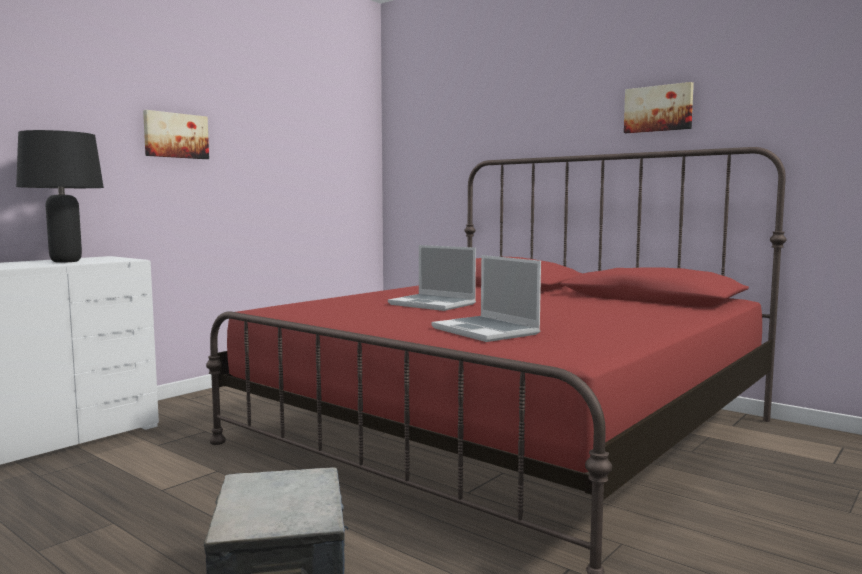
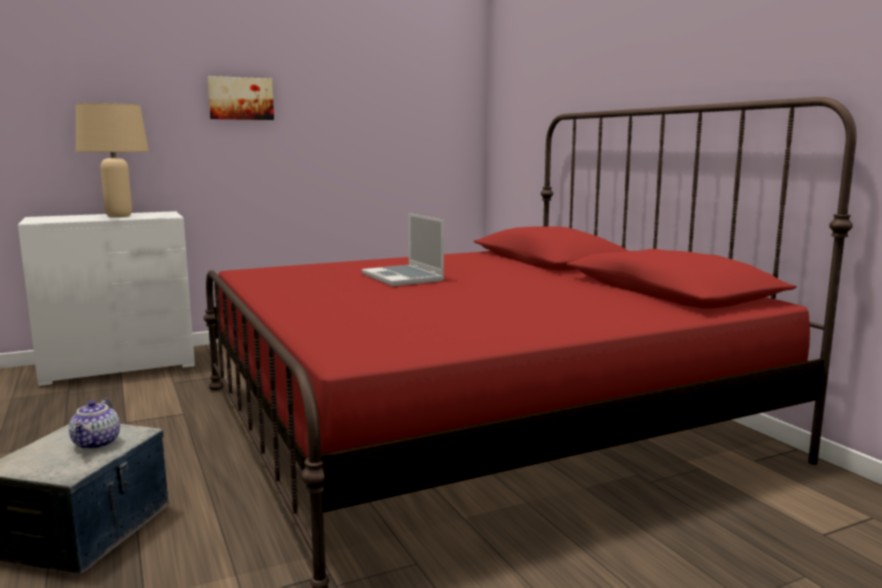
camera: 25 degrees right, 5 degrees up
black table lamp [16,130,104,263] -> beige table lamp [76,103,149,217]
laptop [431,255,541,342] -> none
picture [624,82,694,133] -> none
none -> teapot [69,398,120,450]

